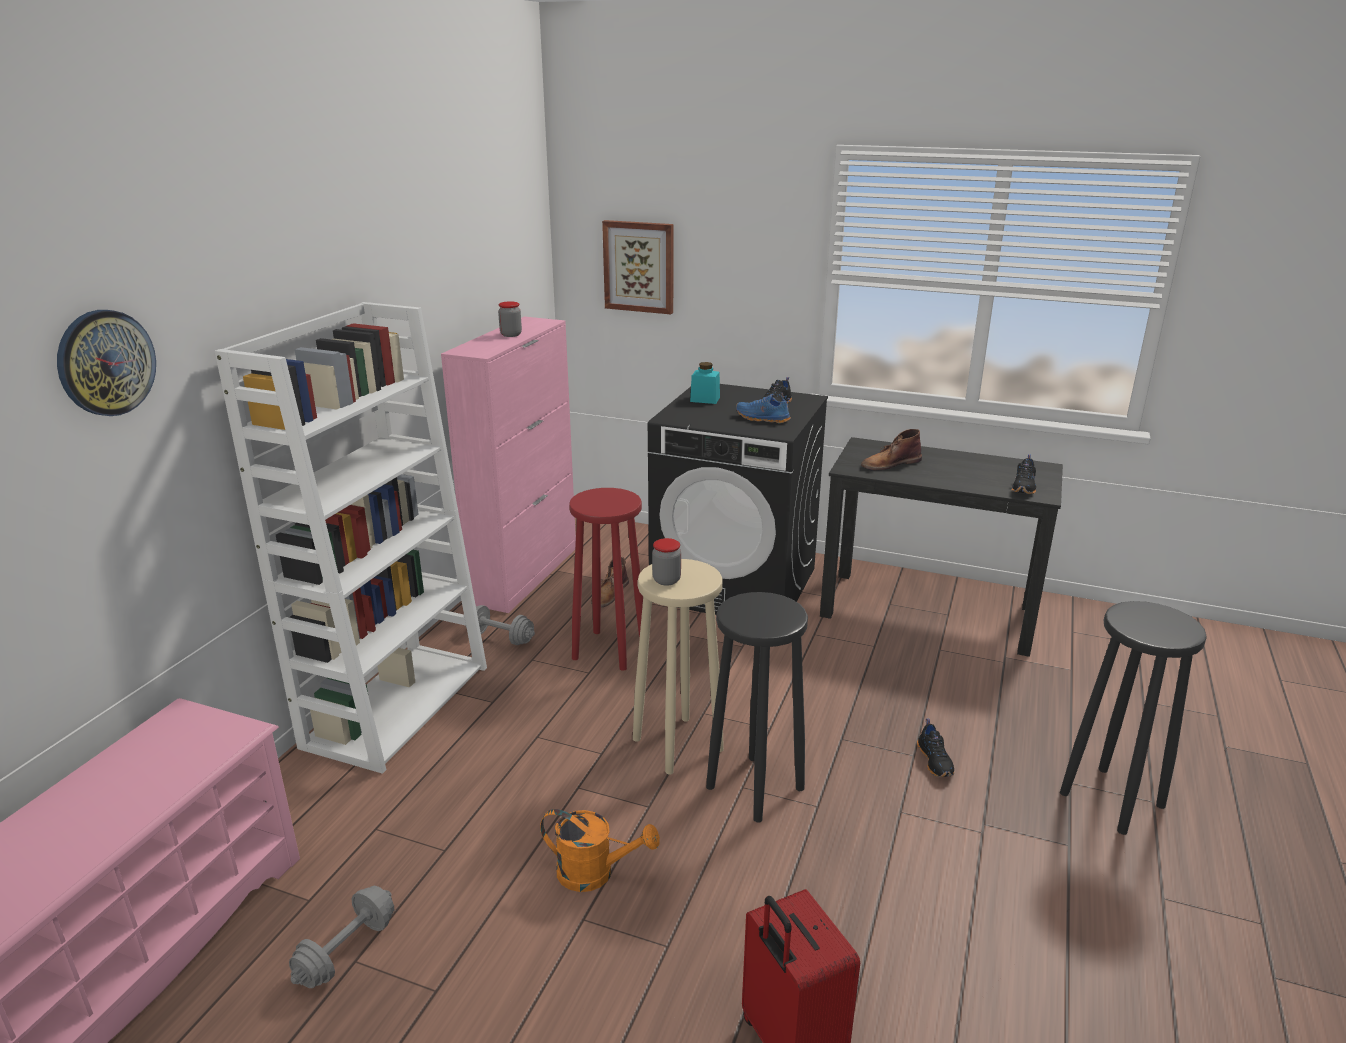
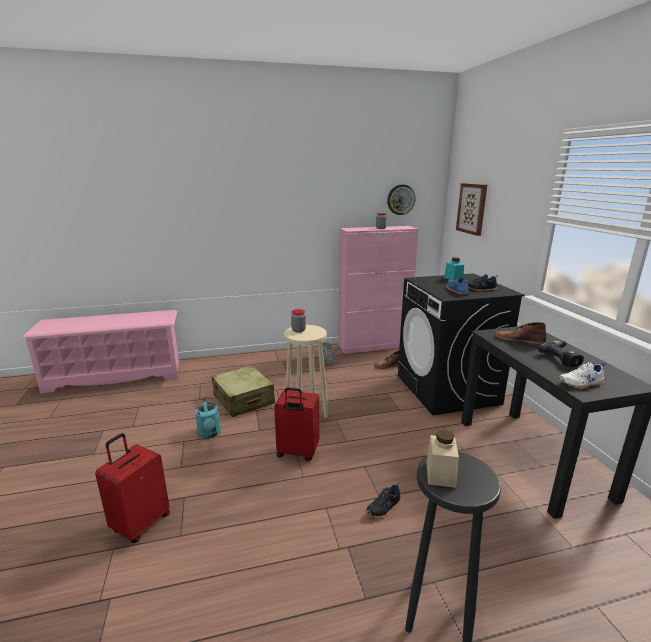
camera: 55 degrees right, 5 degrees down
wall clock [57,310,156,416] -> wall clock moved to [387,185,415,215]
white bookcase [215,302,487,774] -> none
grey dumbbell [289,886,394,988] -> none
orange watering can [540,809,660,892] -> turquoise watering can [195,396,221,438]
red stool [569,488,643,671] -> none
black stool [706,592,808,823] -> red suitcase [274,387,320,461]
black shoe [1011,454,1036,494] -> white shoe [559,362,606,389]
none -> beige suitcase [212,365,275,417]
none -> beige jar [426,430,459,488]
none -> power drill [538,341,584,368]

